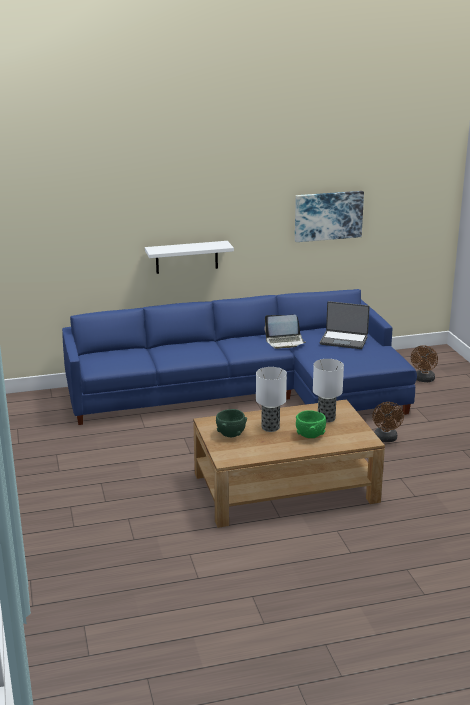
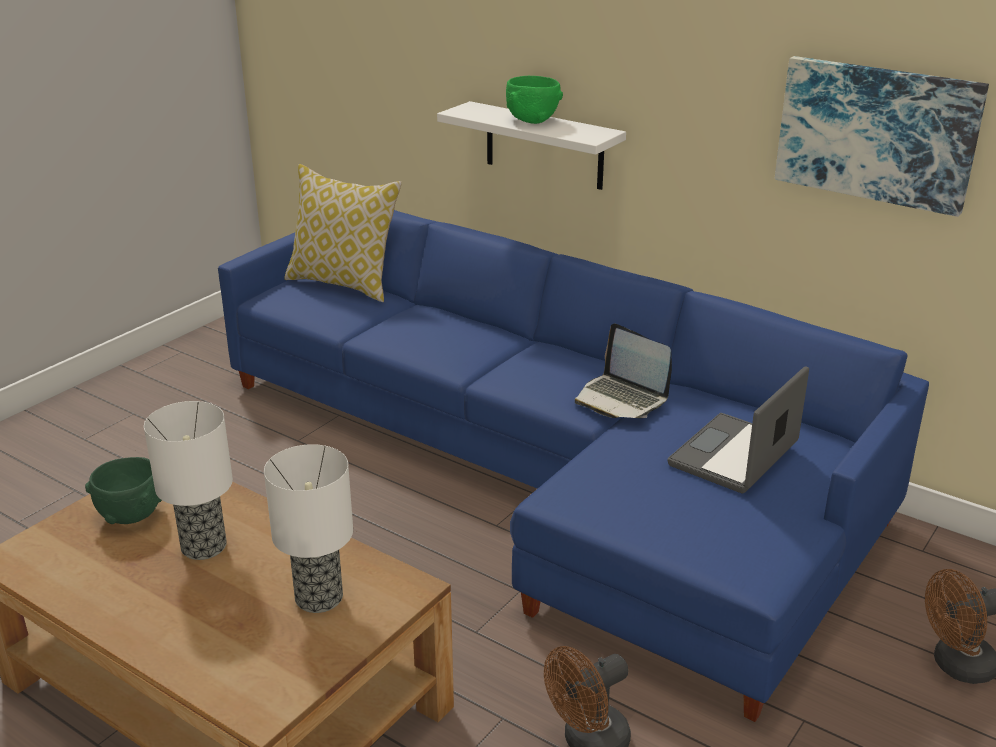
camera: 50 degrees right, 5 degrees up
green bowl [296,410,326,438] -> green bowl moved to [506,76,563,124]
laptop [320,301,370,349] -> laptop turned 60 degrees clockwise [668,366,809,494]
none -> pillow [284,164,402,302]

